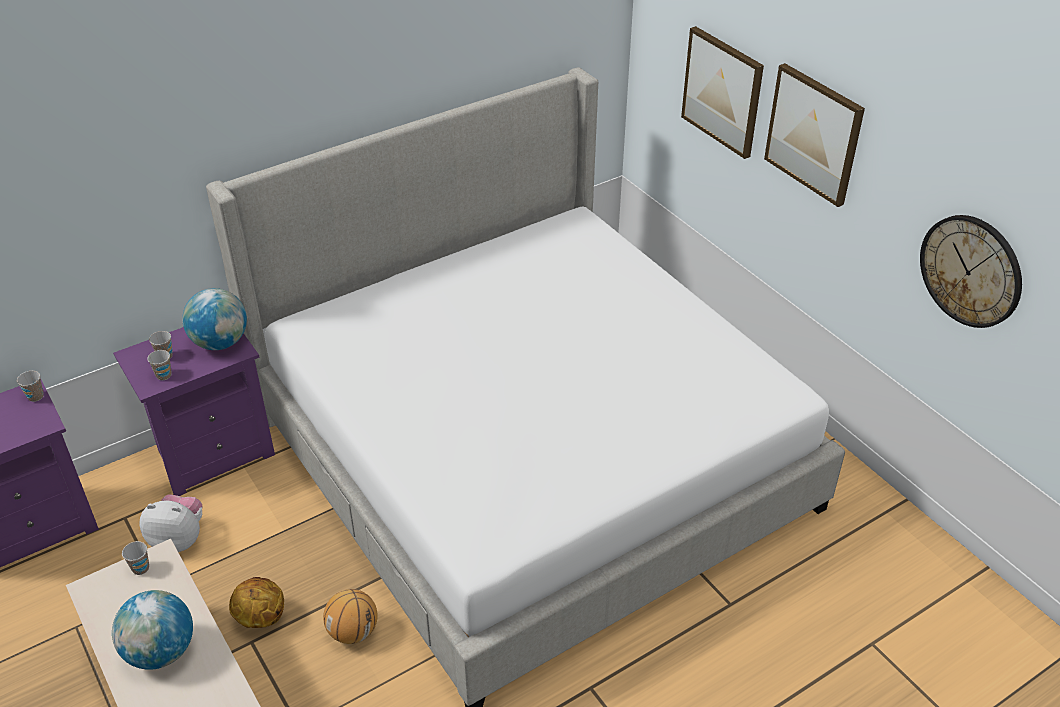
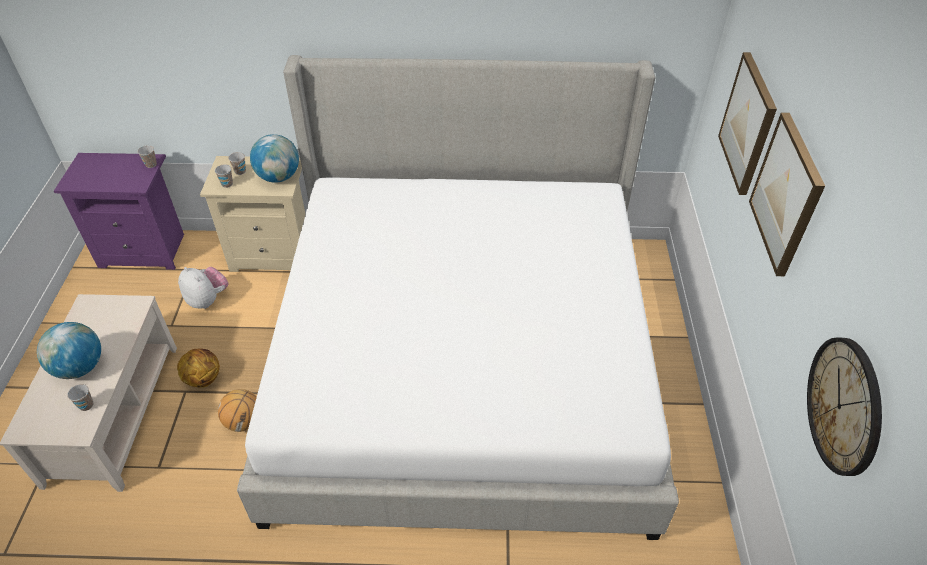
camera: 35 degrees right, 5 degrees up
purple nightstand [113,327,275,496] -> beige nightstand [200,156,306,272]
cup [122,541,149,575] -> cup moved to [67,384,93,411]

